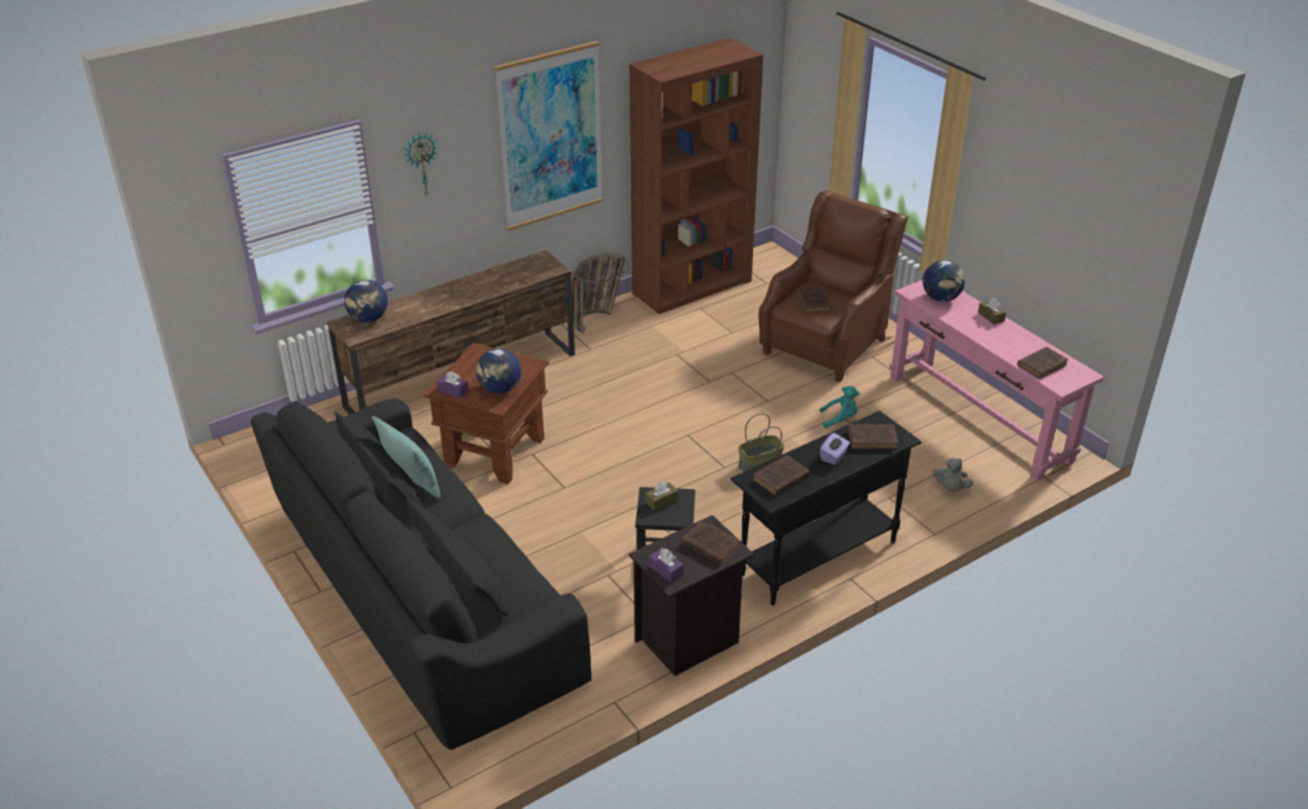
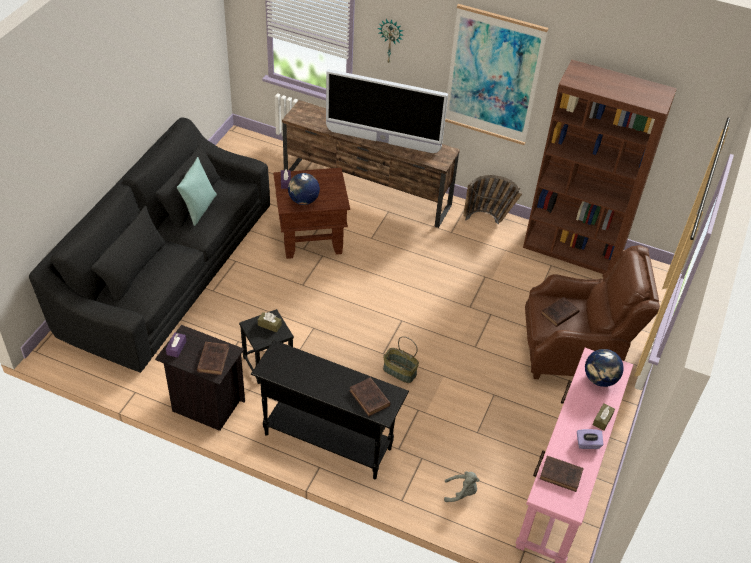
camera: 55 degrees right, 10 degrees up
globe [344,280,388,323] -> none
brown book [753,455,810,496] -> none
turquoise plush toy [820,386,860,428] -> none
purple tissue box [820,433,850,465] -> purple tissue box moved to [577,429,603,449]
grey plush toy [932,458,973,492] -> grey plush toy turned 150 degrees counterclockwise [444,471,479,502]
none -> television [326,69,448,153]

